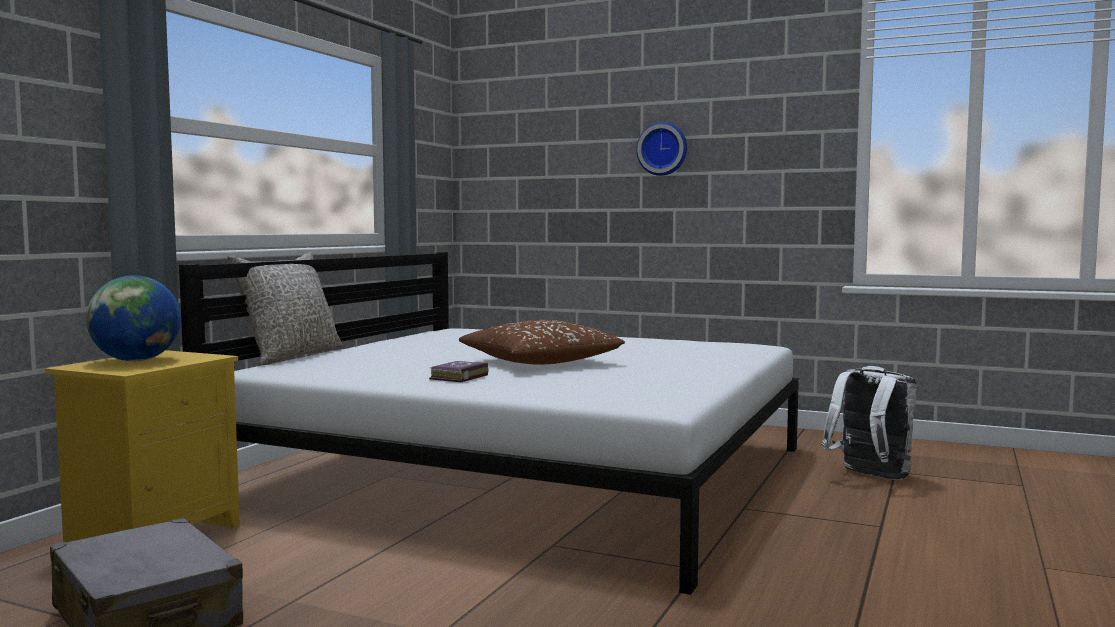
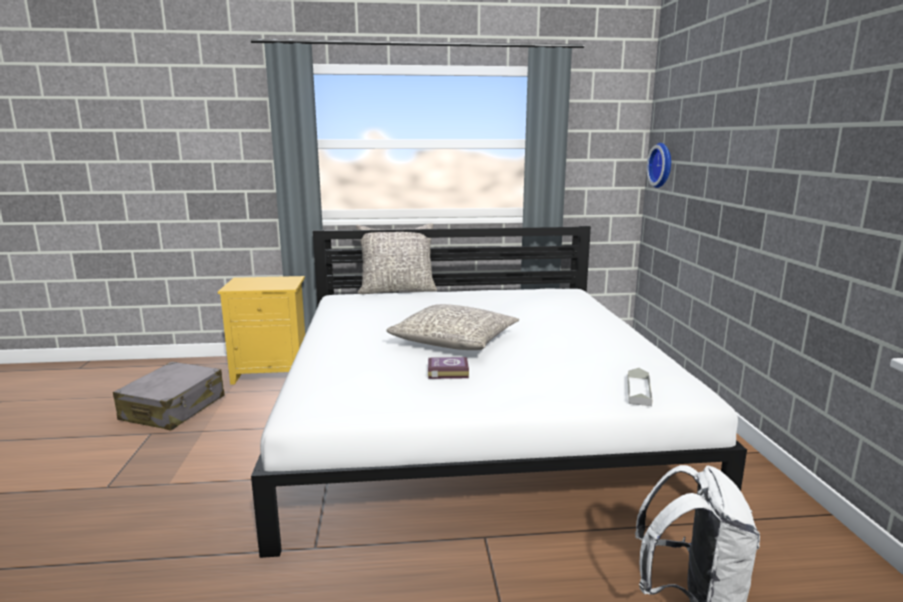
camera: 60 degrees right, 10 degrees up
globe [86,275,181,361] -> none
book [429,361,488,382] -> book moved to [428,357,469,379]
brown pillow [459,320,625,364] -> grey pillow [386,304,519,350]
wall clock [636,122,687,176] -> wall clock moved to [646,143,671,188]
none -> grey tray [628,368,653,406]

